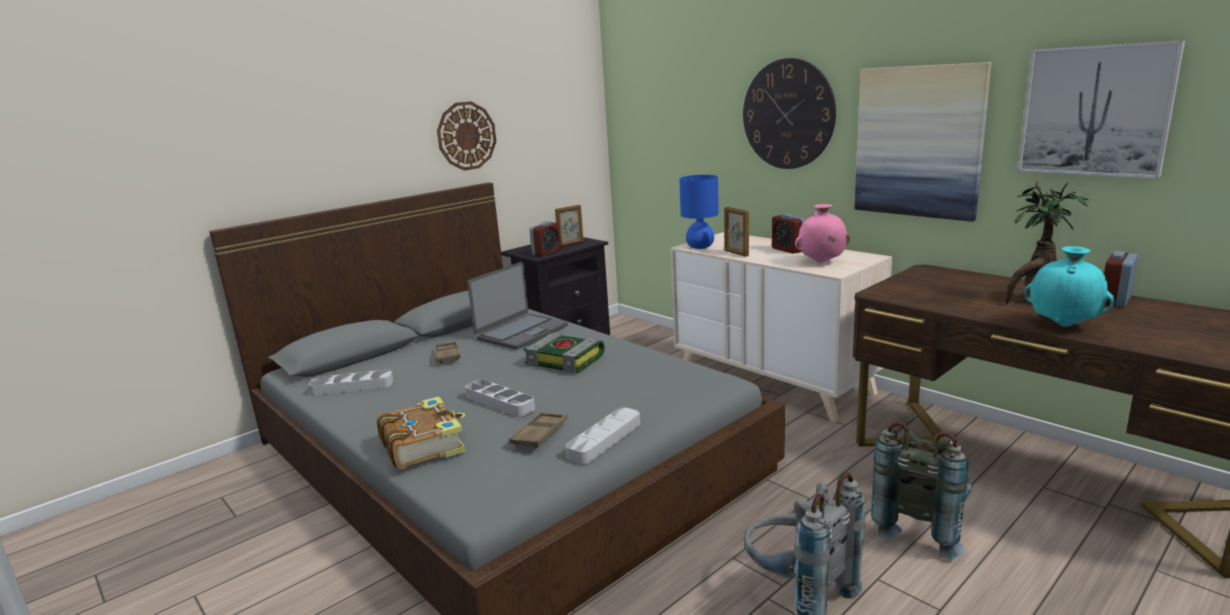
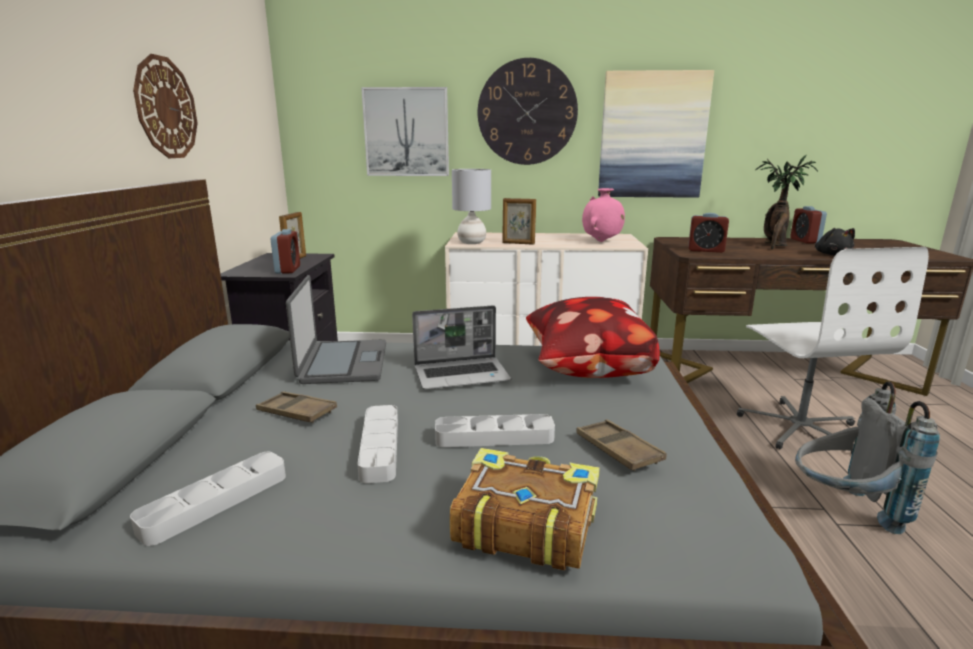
camera: 45 degrees left, 0 degrees up
book [524,333,605,374] -> laptop [412,305,511,389]
grey tray [566,407,640,464] -> grey tray moved to [357,405,398,483]
blue table lamp [679,175,719,249] -> grey table lamp [452,169,491,244]
alarm clock [772,213,806,254] -> alarm clock moved to [688,213,729,253]
grey backpack [871,422,971,559] -> white office chair [737,247,929,454]
picture [1018,40,1185,179] -> picture moved to [361,87,449,176]
turquoise vase [1024,246,1115,327] -> black plush toy [815,228,855,255]
none -> pillow [526,297,660,378]

